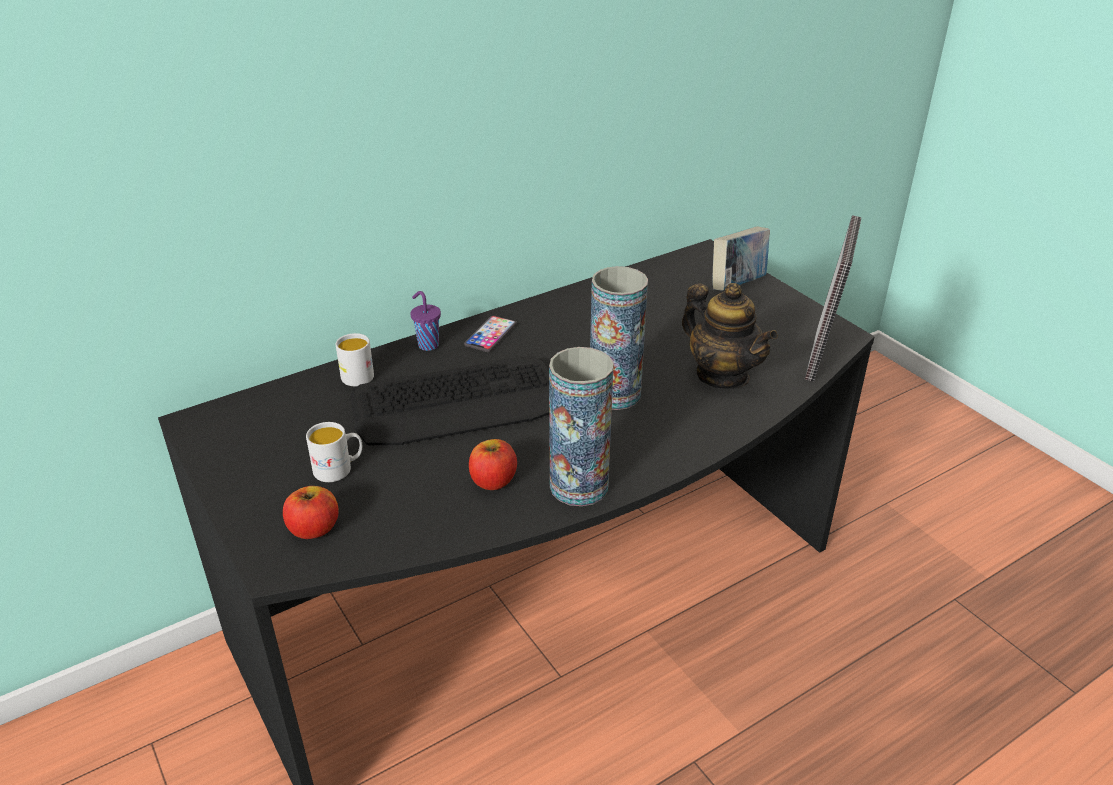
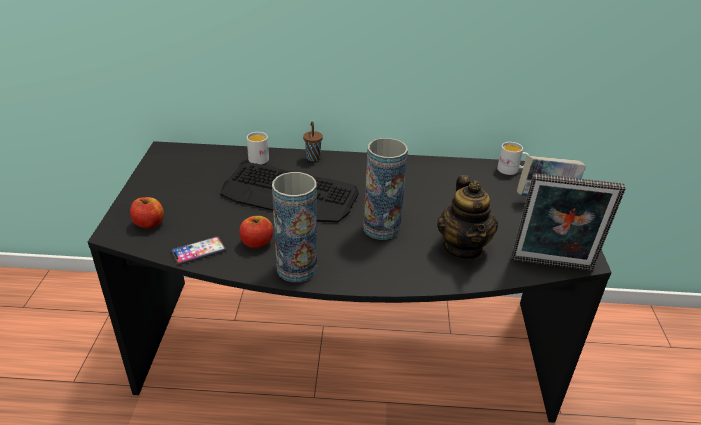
camera: 35 degrees right, 0 degrees up
white mug [306,422,362,482] -> white mug moved to [497,142,529,175]
purple cup [410,291,441,351] -> brown cup [303,121,323,161]
phone [464,316,517,352] -> phone moved to [171,237,226,265]
picture frame [805,215,861,382] -> picture frame turned 45 degrees clockwise [512,173,626,271]

